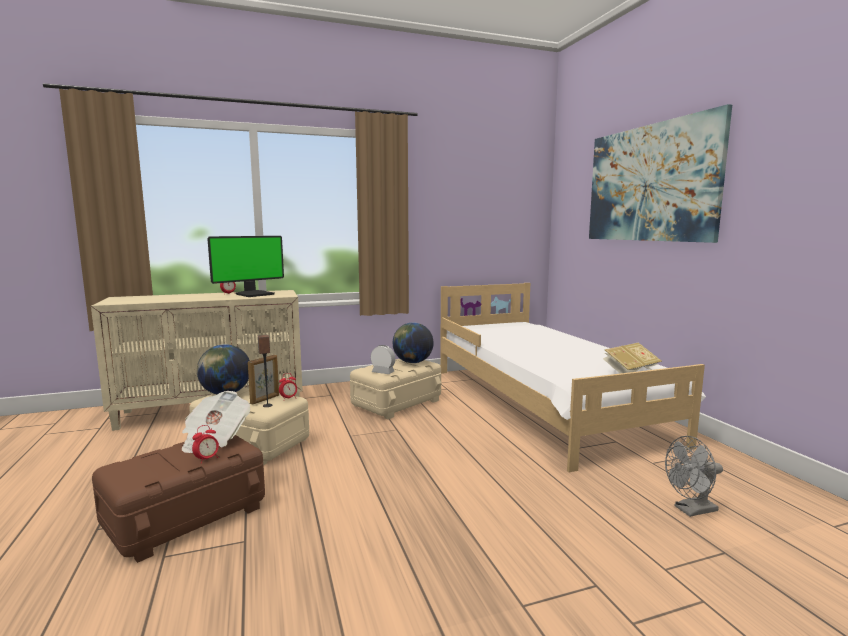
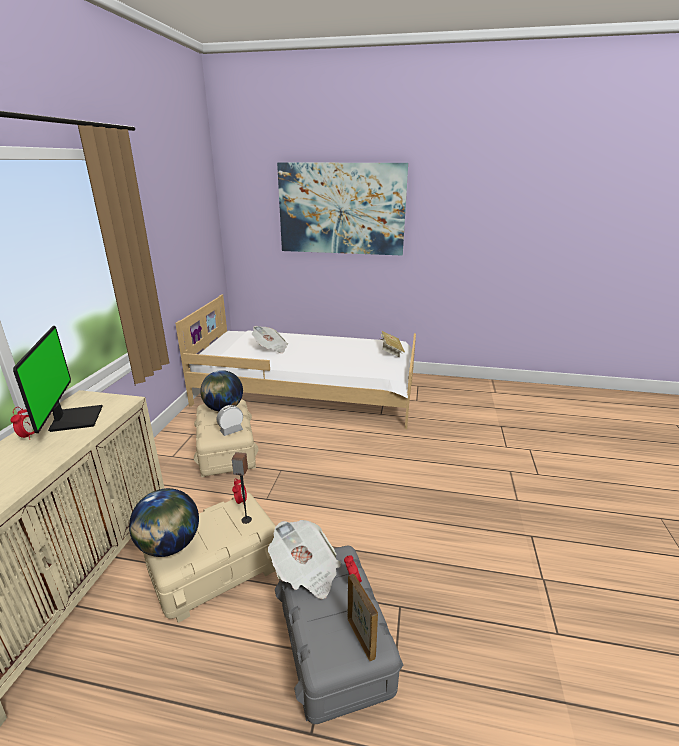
camera: 60 degrees left, 15 degrees up
brown storage box [92,435,265,563] -> grey storage box [275,545,403,724]
picture frame [248,355,279,405] -> picture frame moved to [347,574,378,661]
grey fan [665,436,723,517] -> none
none -> newspaper [252,326,288,353]

